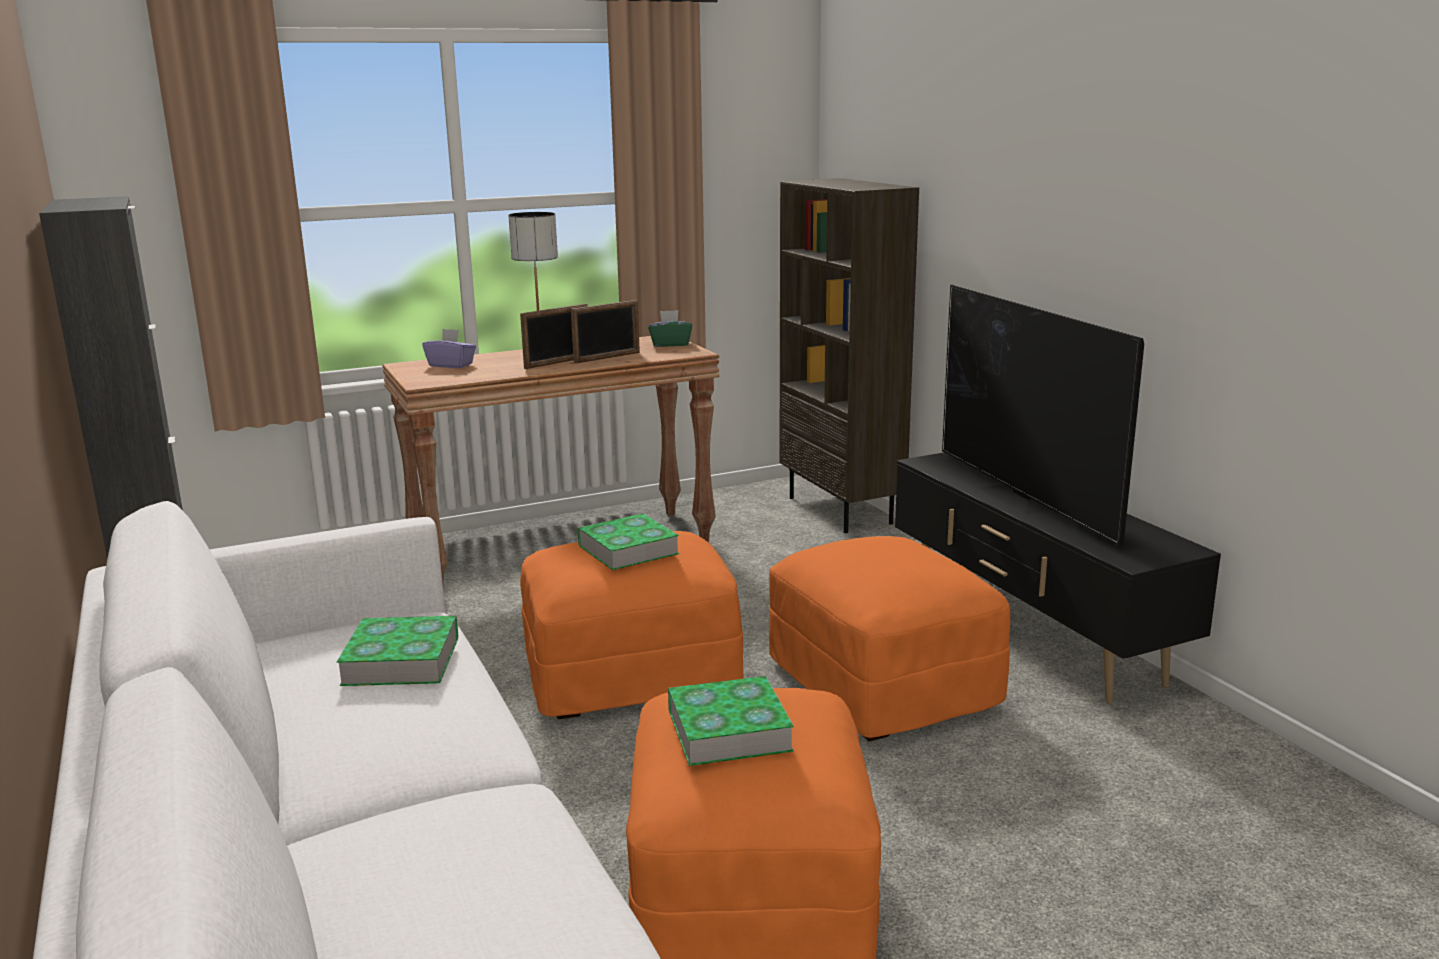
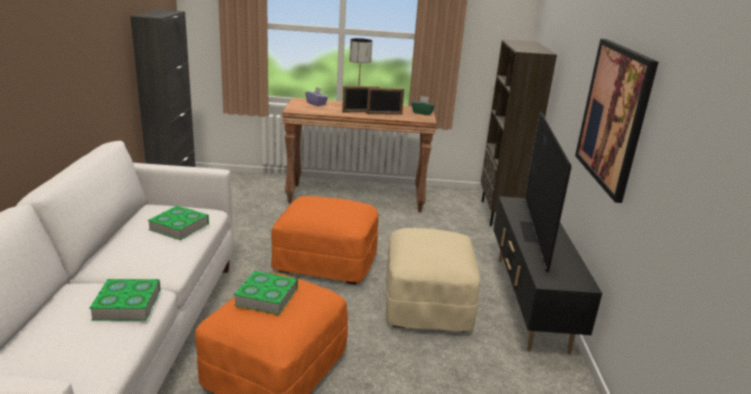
camera: 25 degrees right, 5 degrees up
book [578,513,679,570] -> book moved to [89,279,161,320]
orange ottoman [769,536,1010,742] -> beige ottoman [386,228,480,332]
none -> picture [575,39,658,203]

